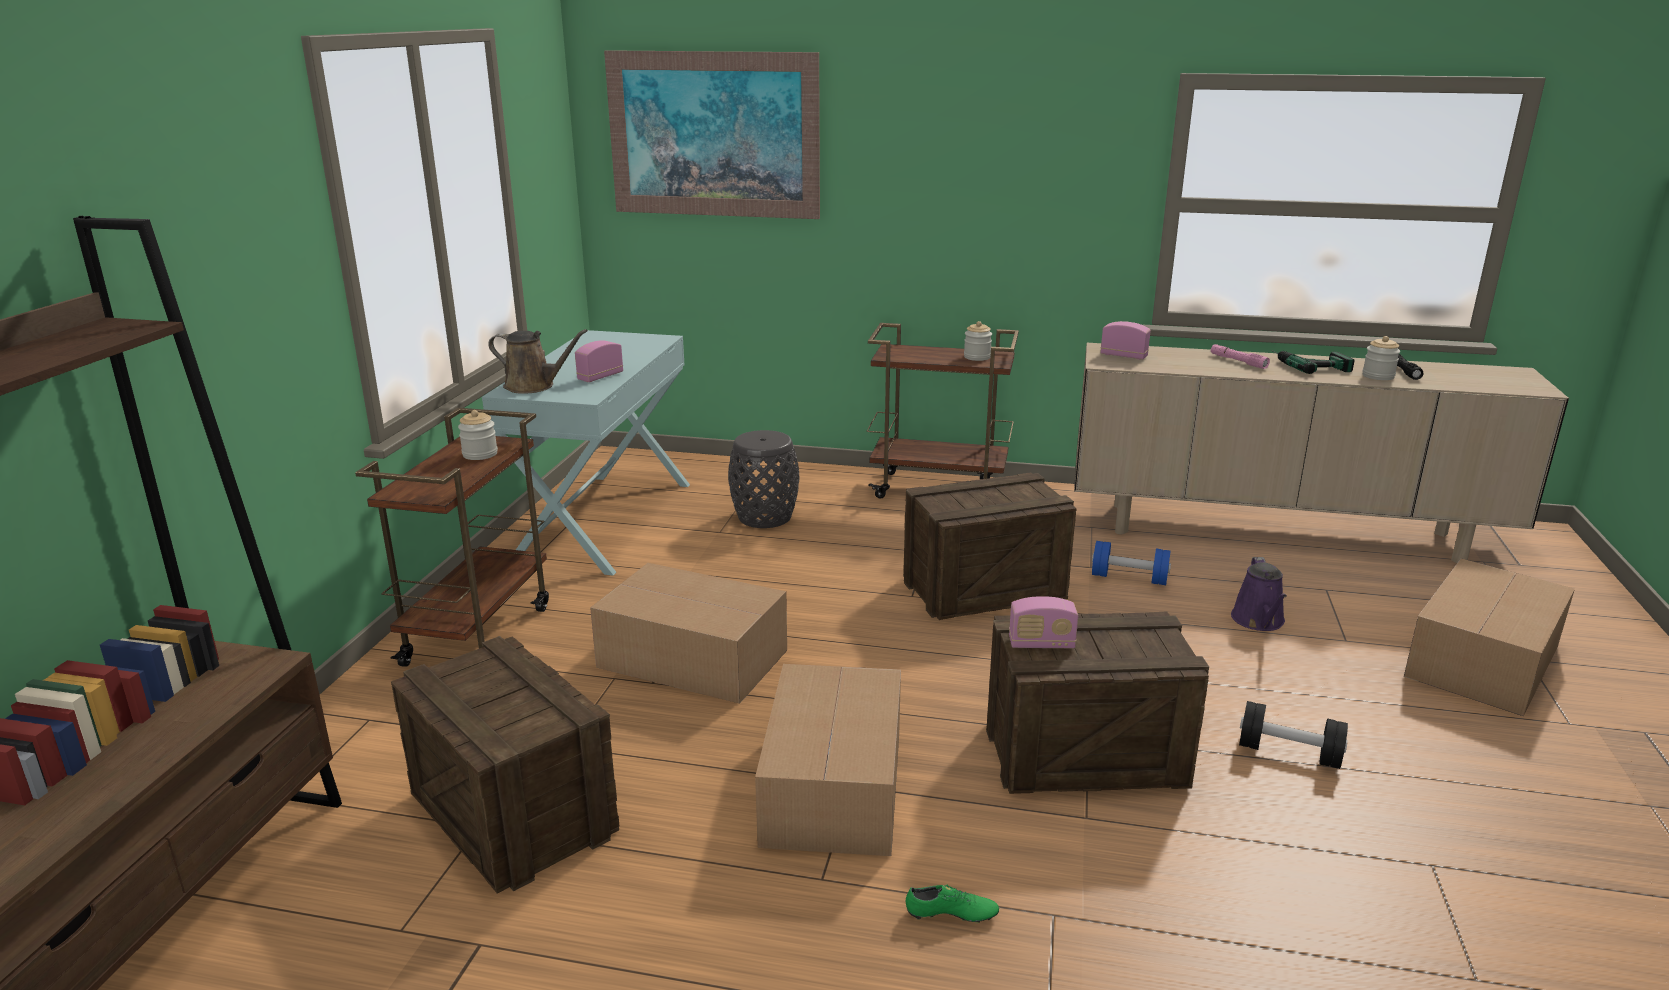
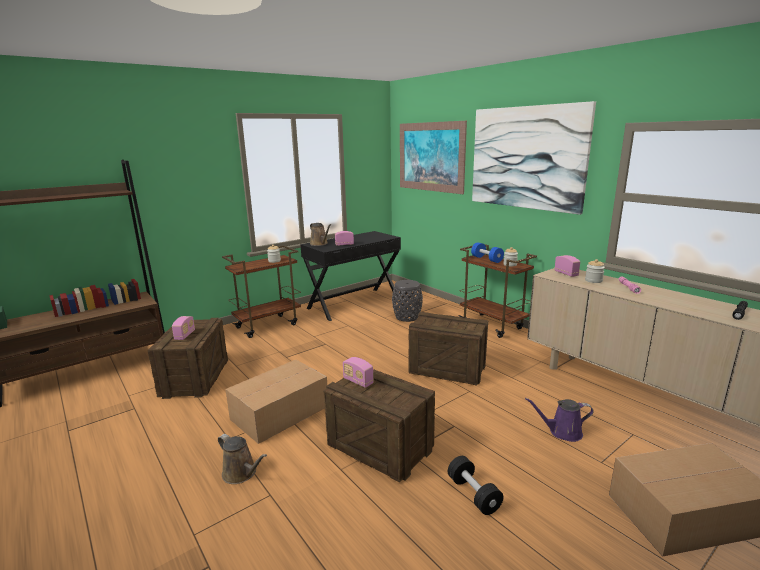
camera: 40 degrees right, 5 degrees down
turquoise desk [482,330,690,576] -> black desk [300,231,401,321]
cardboard box [590,563,787,704] -> none
green shoe [906,884,999,923] -> brown watering can [218,434,267,484]
blue dumbbell [1092,541,1171,585] -> blue dumbbell moved to [471,242,504,263]
purple watering can [1231,557,1287,631] -> purple watering can turned 45 degrees clockwise [525,398,594,442]
power drill [1272,351,1355,374] -> none
jar [1362,336,1400,380] -> jar moved to [585,259,605,283]
none -> radio [172,316,195,340]
none -> picture [472,101,596,215]

